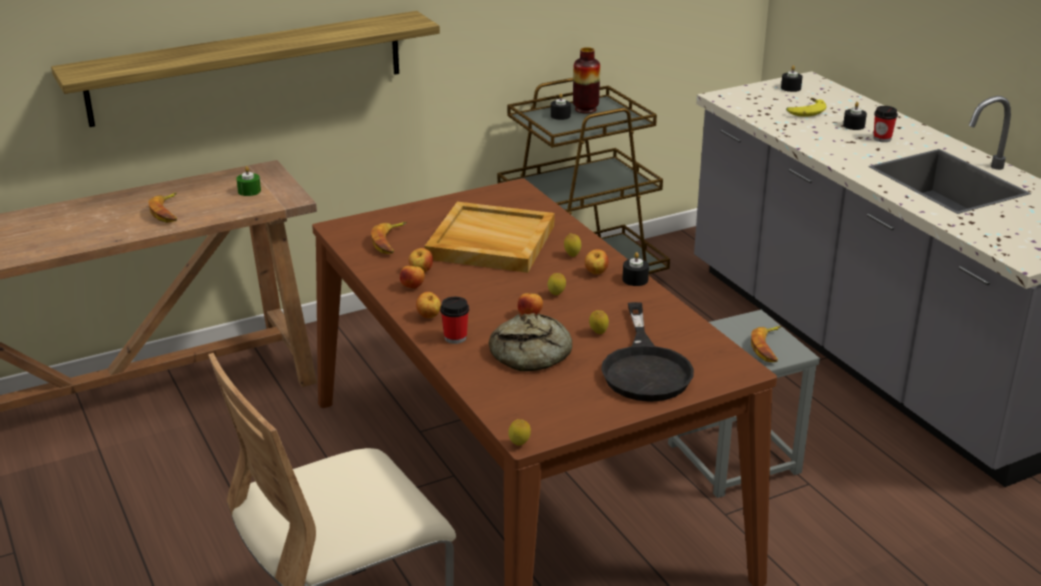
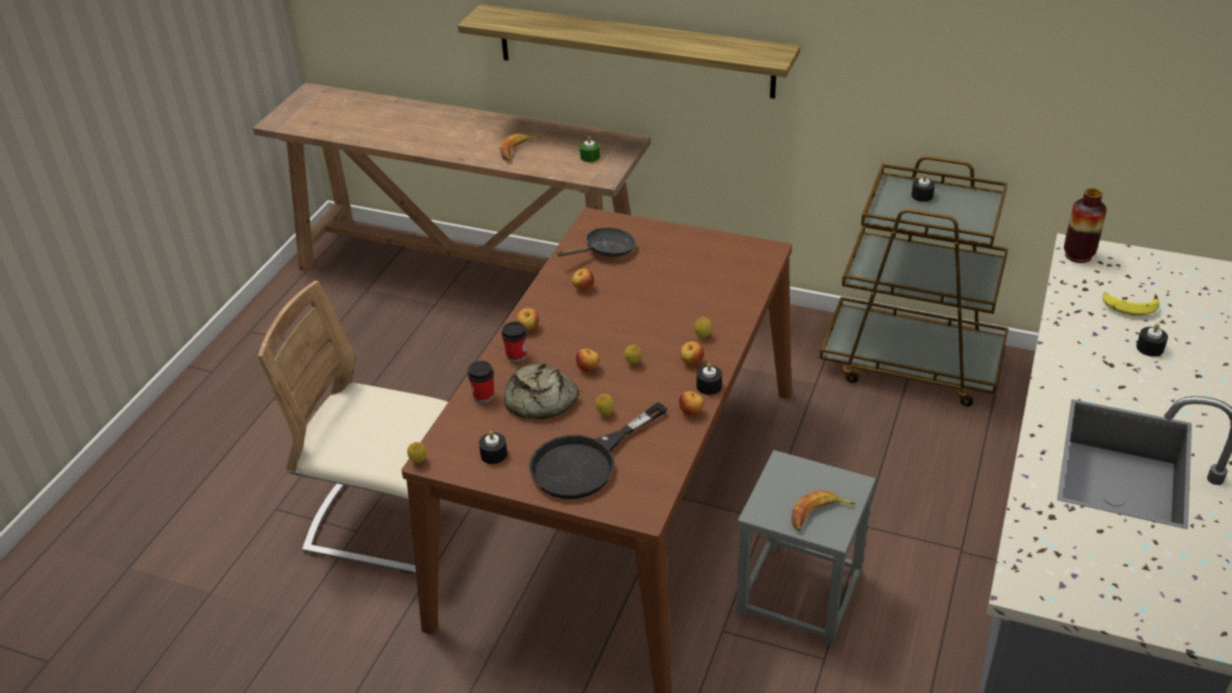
camera: 50 degrees right, 10 degrees up
banana [371,222,407,254] -> black frying pan [556,228,636,257]
apple [400,265,425,289] -> apple moved to [679,391,704,416]
beige tray [425,202,554,273] -> none
vase [573,47,600,114] -> vase moved to [1064,188,1107,263]
black candle [781,65,803,92] -> black candle moved to [479,431,507,464]
cup [874,106,898,142] -> cup moved to [467,361,494,403]

